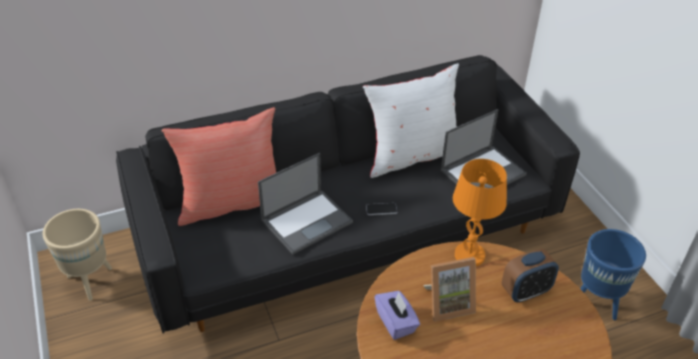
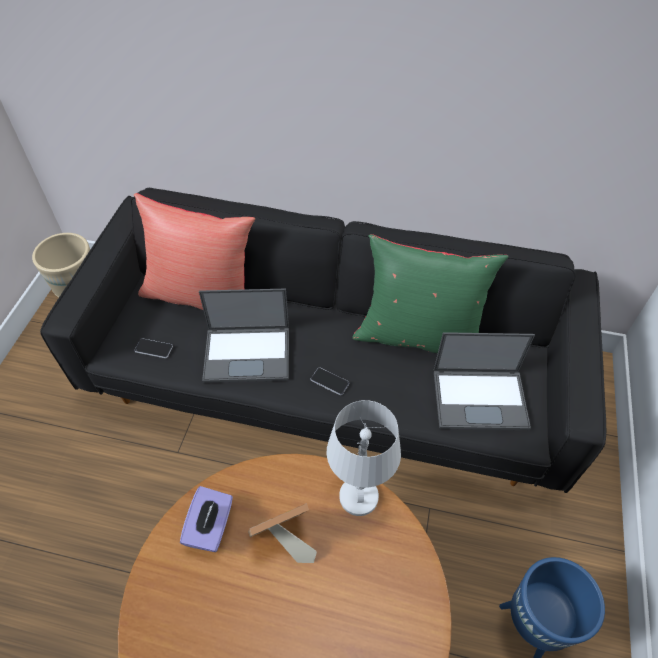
camera: 35 degrees right, 10 degrees up
white pillow [363,63,459,178] -> green pillow [352,234,508,353]
picture frame [424,257,476,322] -> picture frame turned 135 degrees clockwise [248,503,317,563]
orange table lamp [453,159,507,266] -> white table lamp [327,400,401,516]
alarm clock [502,249,559,303] -> none
none -> phone [134,338,173,358]

